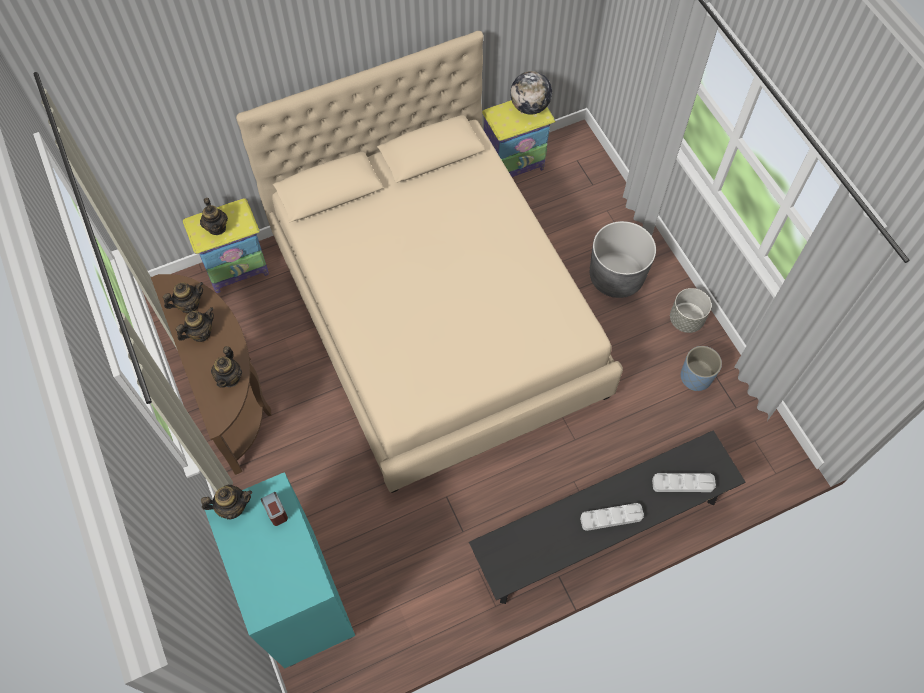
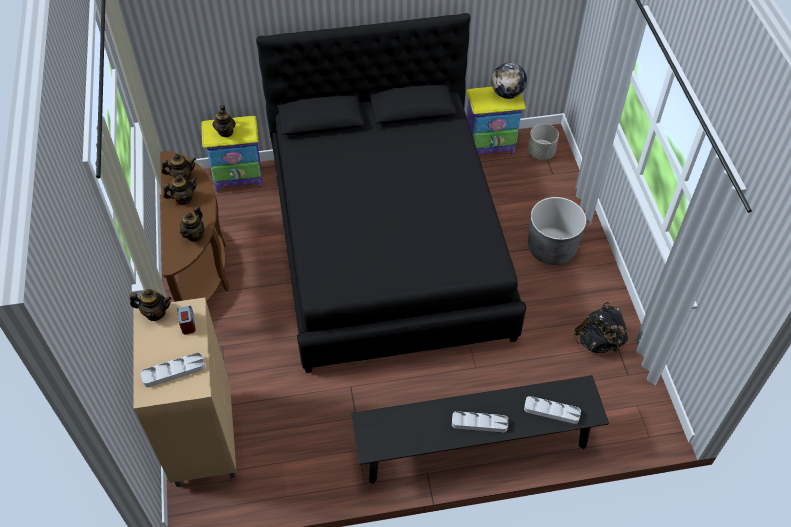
camera: 15 degrees right, 10 degrees down
turquoise dresser [205,472,355,668] -> beige dresser [133,298,236,487]
beige bed [236,31,623,493] -> black bed [256,13,526,373]
grey planter [670,288,711,333] -> grey planter moved to [528,124,559,160]
blue planter [680,346,722,391] -> black backpack [574,302,628,354]
none -> grey tray [141,352,205,387]

